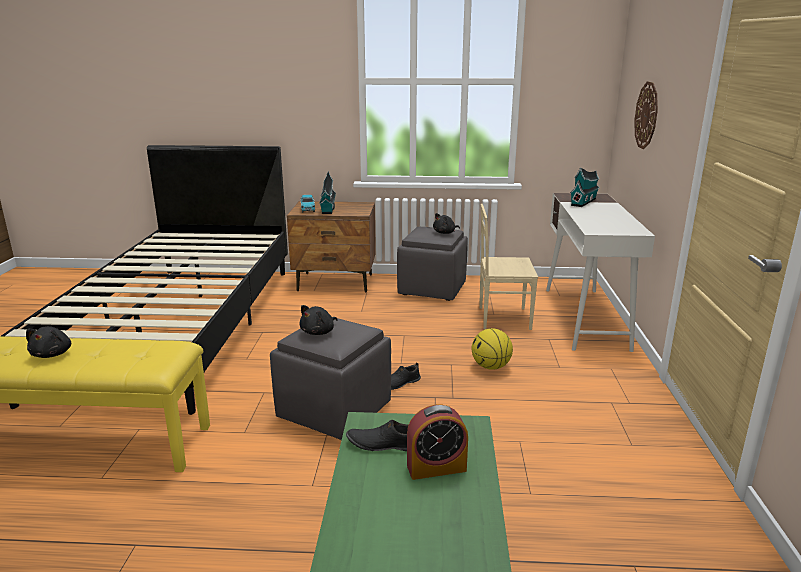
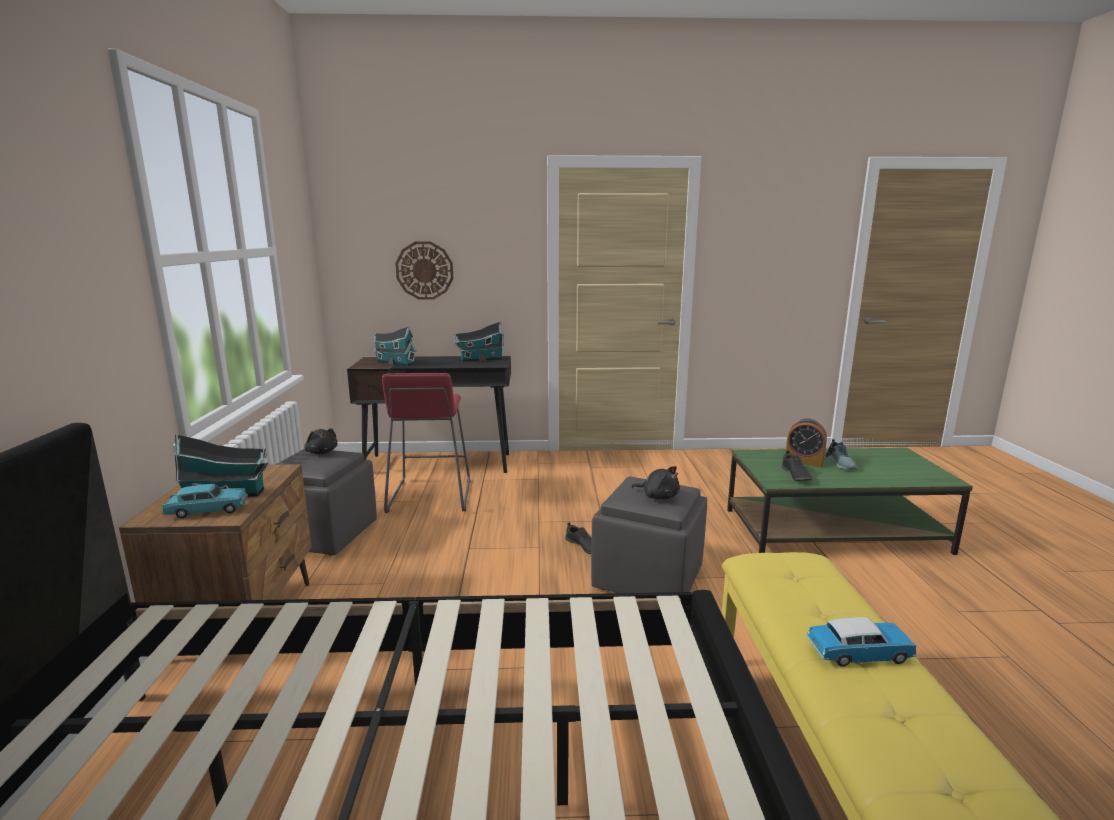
camera: 95 degrees left, 5 degrees down
black plush toy [26,326,71,358] -> toy car [807,617,917,667]
alarm clock [407,405,468,480] -> alarm clock turned 135 degrees clockwise [785,419,827,467]
basketball [472,328,513,370] -> none
beige chair [479,204,538,330] -> red stool [382,373,470,513]
white desk [546,193,655,352] -> black desk [347,356,511,473]
none -> toy house [454,322,504,362]
none -> shoe [825,439,857,469]

